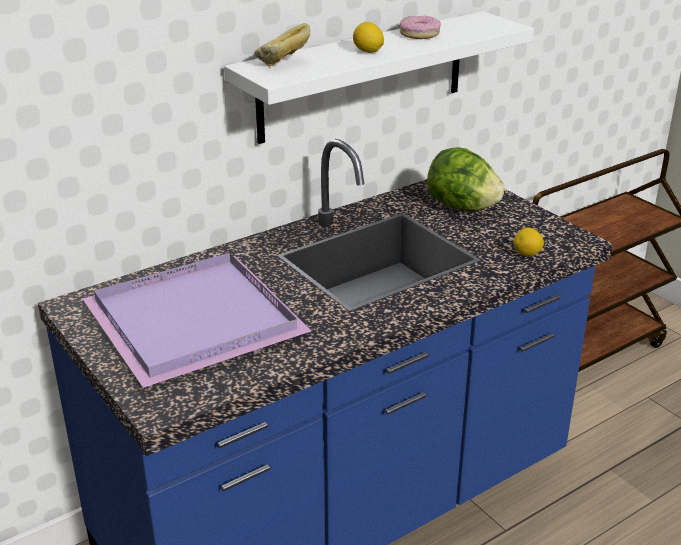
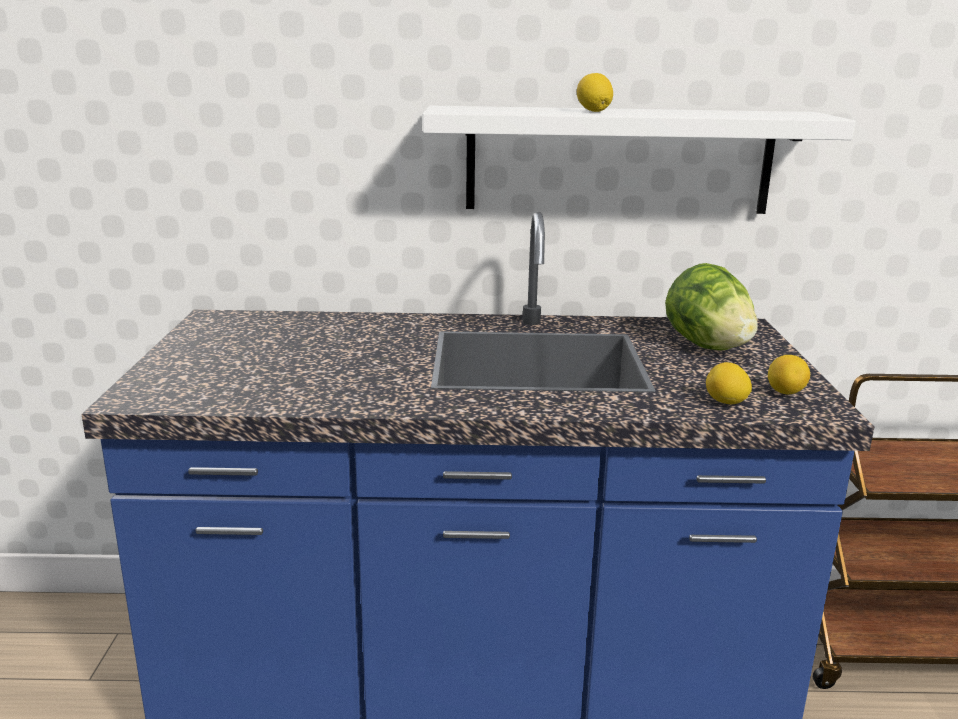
camera: 35 degrees right, 10 degrees down
purple tray [83,253,311,388] -> none
bread [254,23,310,67] -> none
donut [399,16,441,39] -> none
none -> lemon [768,355,810,394]

